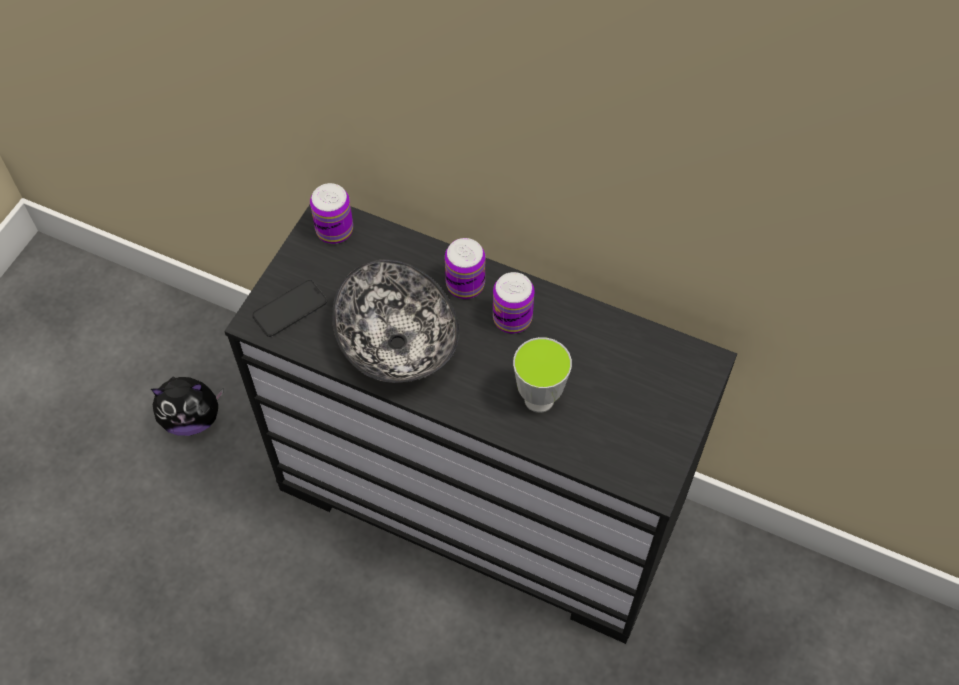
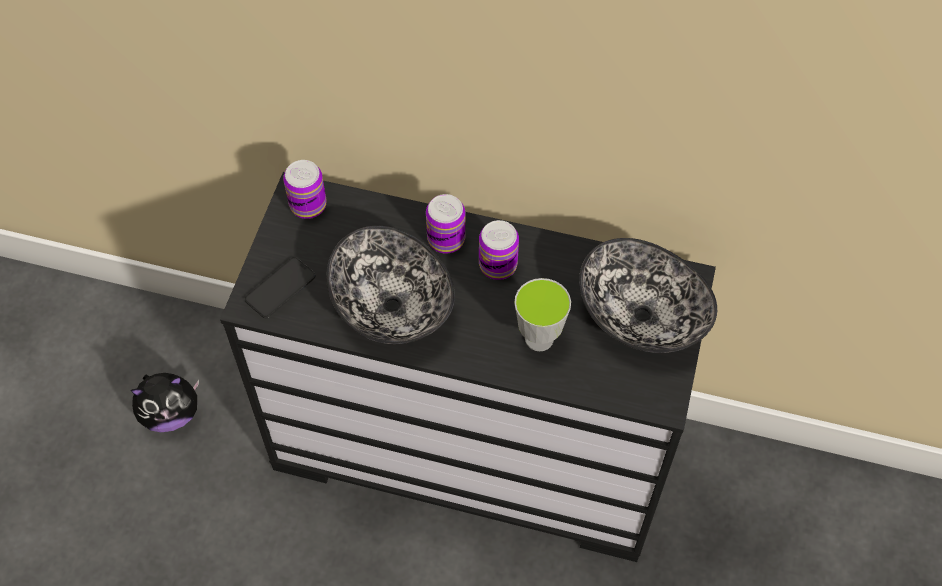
camera: 10 degrees left, 0 degrees up
none -> bowl [579,238,717,353]

